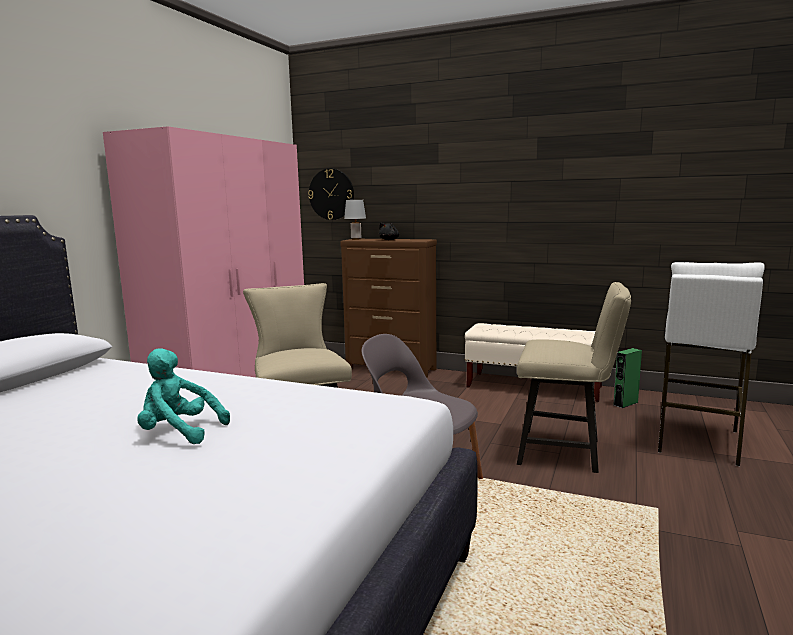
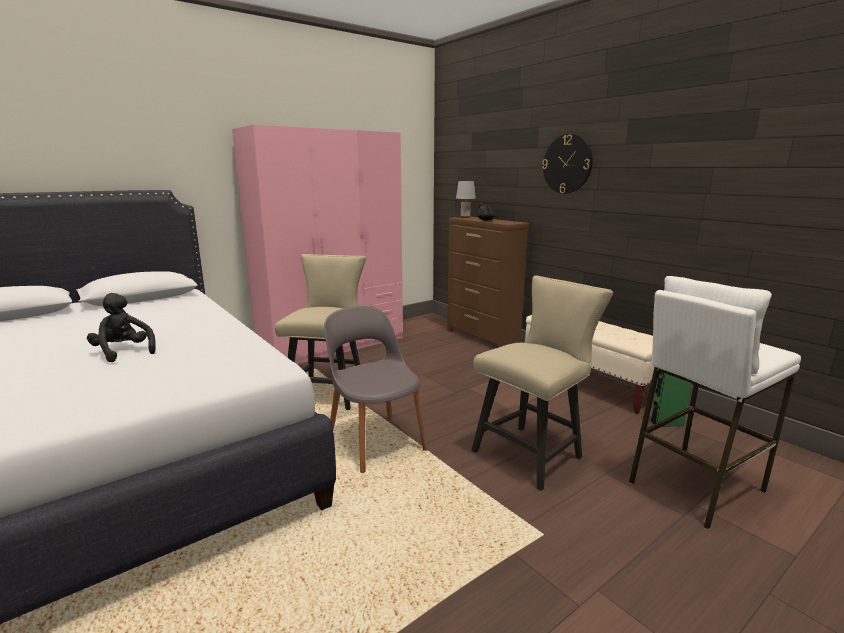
camera: 30 degrees right, 5 degrees up
turquoise plush toy [137,348,230,444] -> black plush toy [87,293,156,362]
wall clock [308,169,354,220] -> wall clock moved to [542,134,593,194]
beige chair [517,282,631,473] -> beige chair turned 90 degrees counterclockwise [471,275,613,491]

